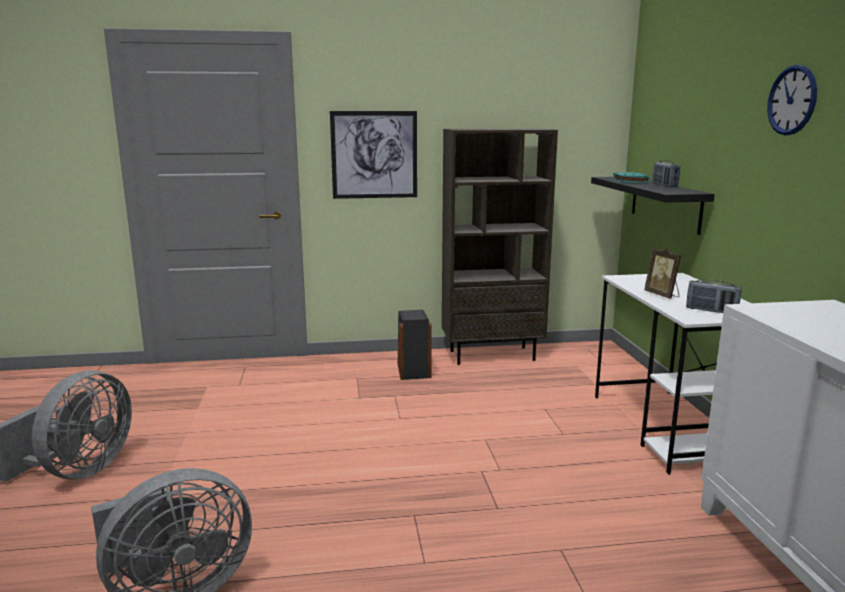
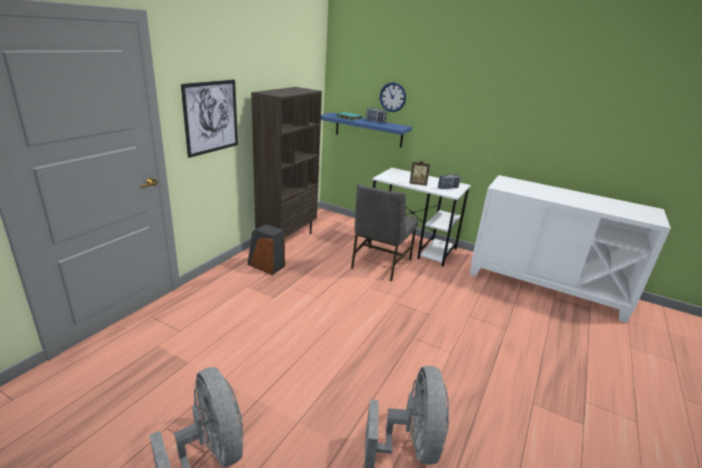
camera: 55 degrees left, 10 degrees up
black shelf [591,177,715,235] -> blue shelf [321,113,412,148]
wall clock [767,65,817,135] -> wall clock moved to [380,82,406,112]
none -> grey chair [351,183,418,281]

